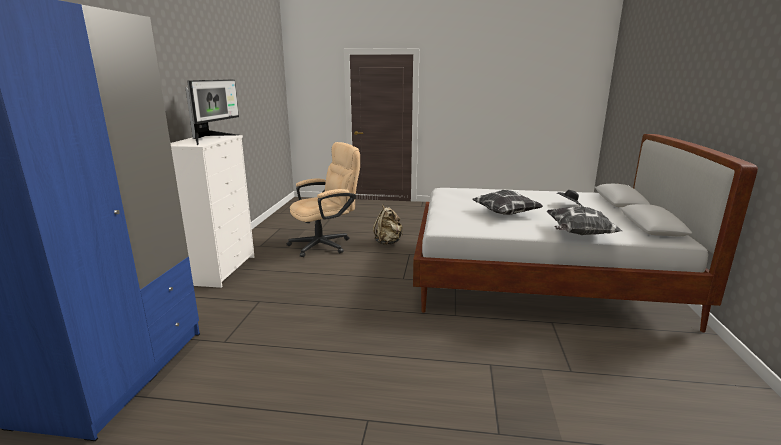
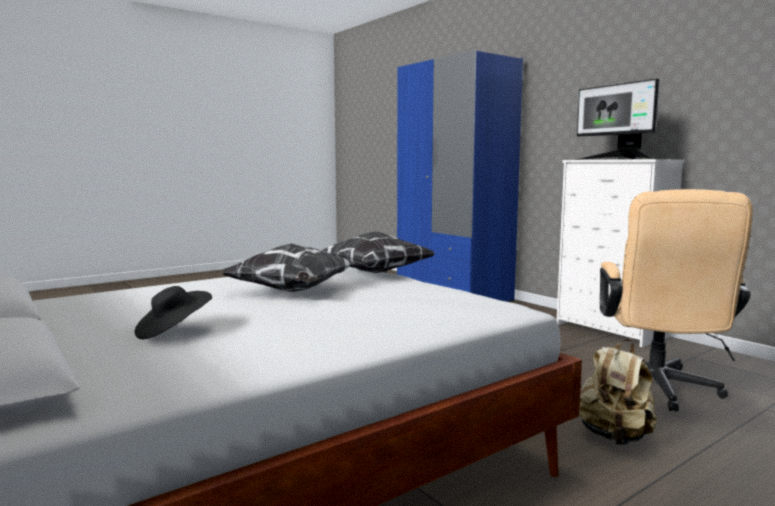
camera: 135 degrees right, 10 degrees down
pillow [547,207,622,235] -> pillow moved to [321,231,435,273]

